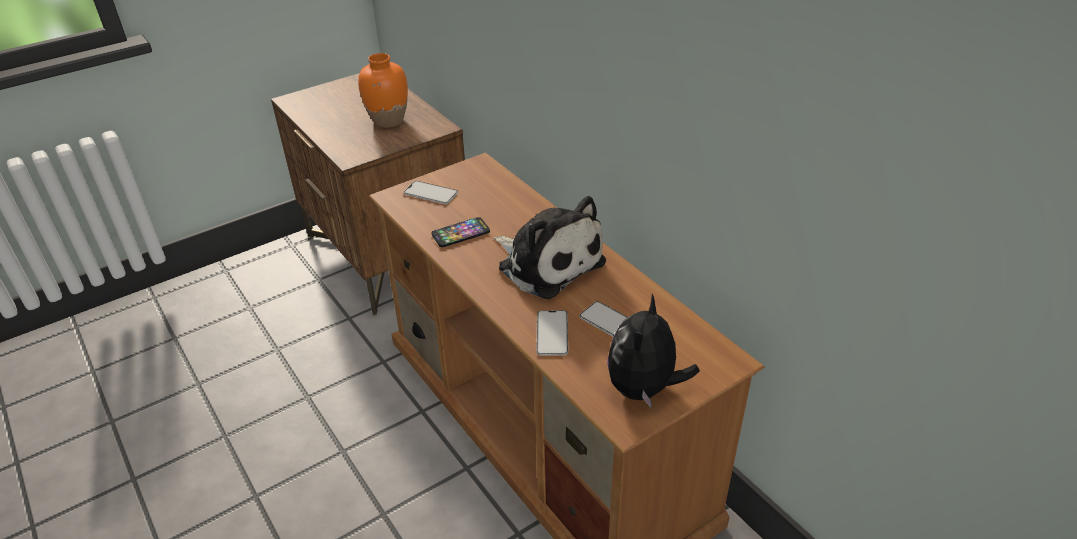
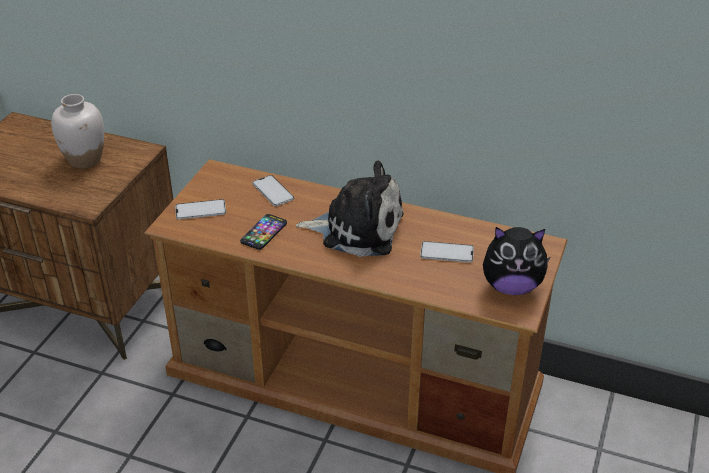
camera: 35 degrees left, 0 degrees up
orange vase [358,53,408,128] -> white vase [51,94,104,169]
phone [536,310,568,356] -> phone moved to [252,175,294,206]
plush toy [607,294,700,409] -> plush toy turned 75 degrees counterclockwise [483,227,550,295]

